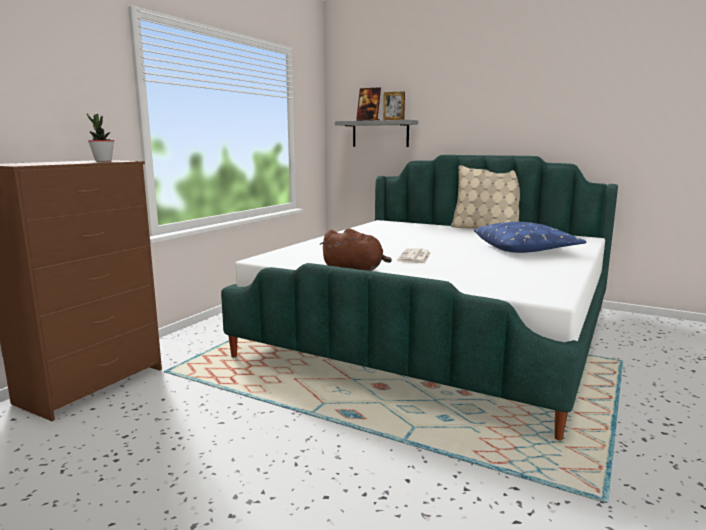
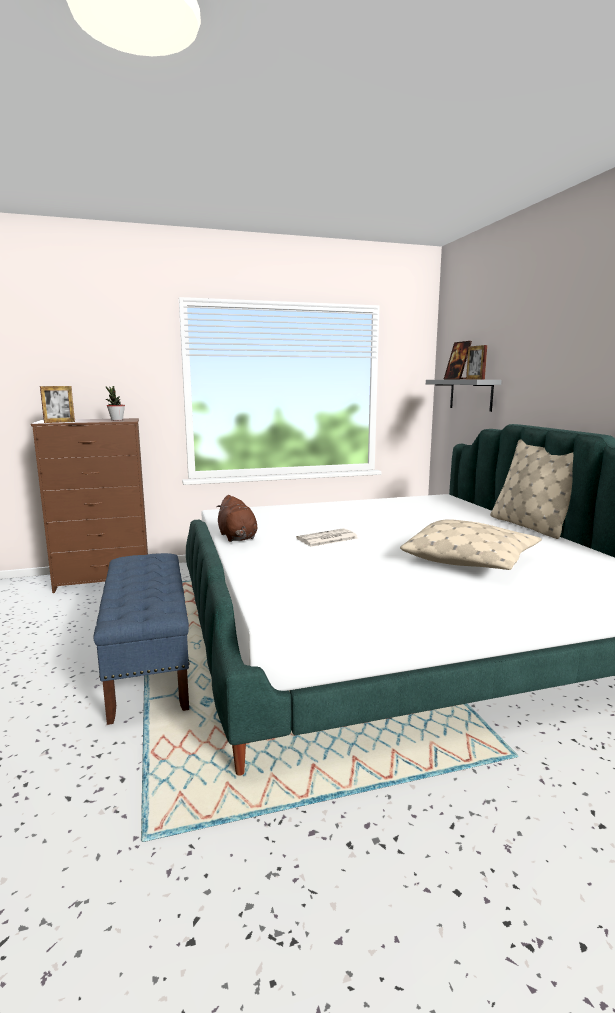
camera: 45 degrees right, 0 degrees up
blue pillow [474,222,586,253] -> beige pillow [400,519,542,570]
none -> picture frame [40,386,75,423]
none -> blue bench [93,553,189,725]

